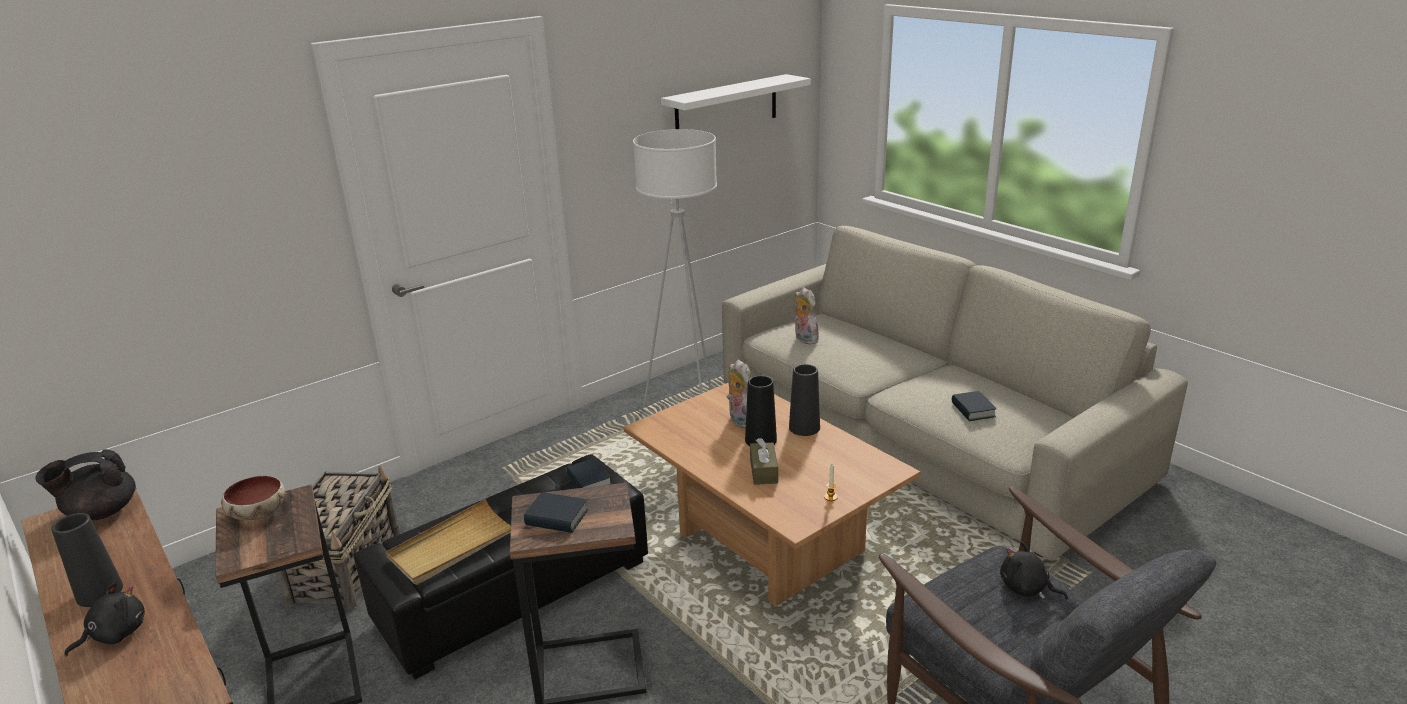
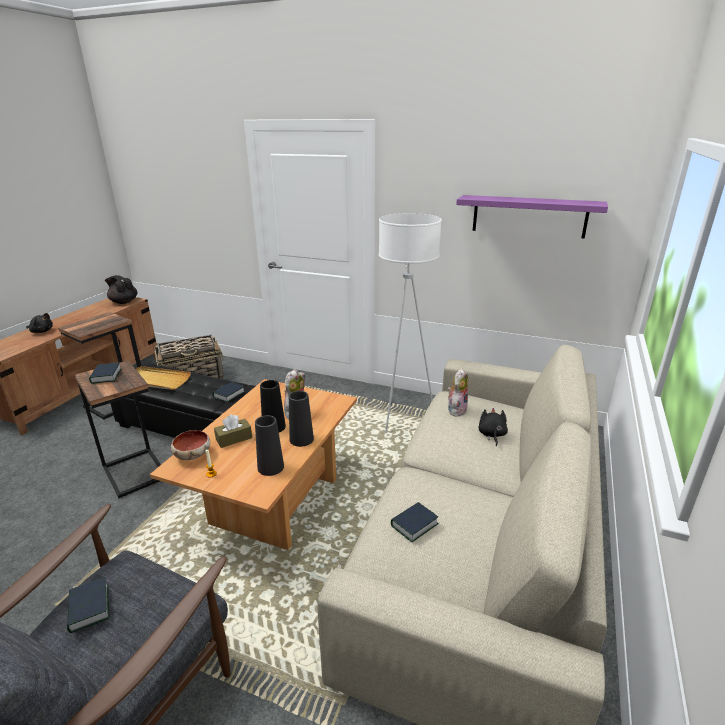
camera: 60 degrees right, 0 degrees up
black vase [51,513,123,607] -> black vase moved to [255,415,284,476]
bowl [221,476,285,520] -> bowl moved to [171,430,210,460]
white shelf [661,74,811,129] -> purple shelf [456,195,608,239]
black plush toy [1000,541,1068,599] -> black plush toy moved to [478,408,508,447]
none -> book [67,578,109,633]

